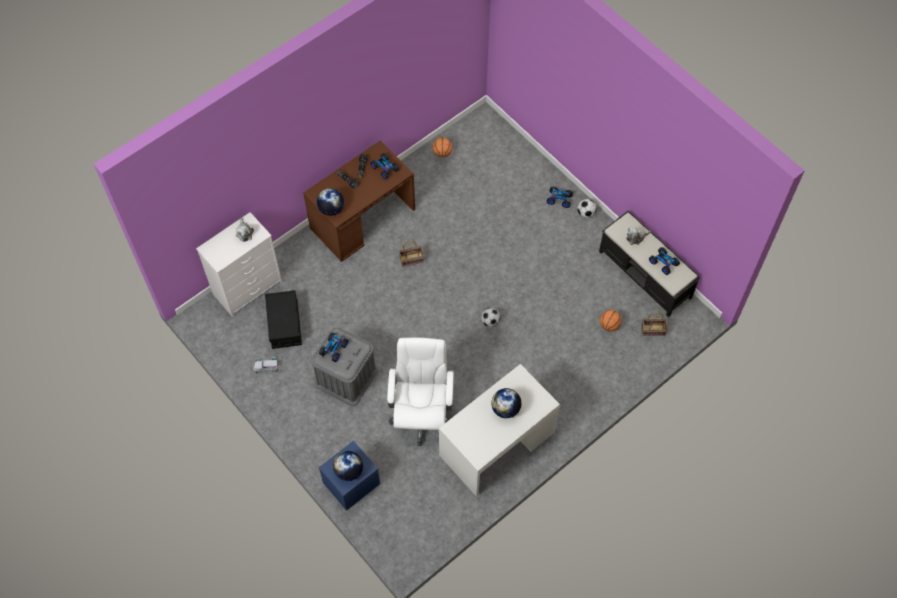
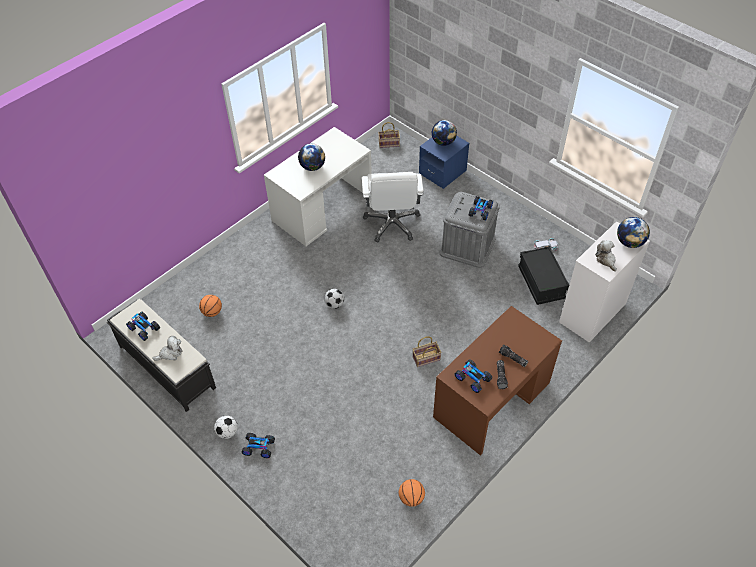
camera: 175 degrees right, 10 degrees down
globe [316,188,344,216] -> globe moved to [617,217,650,248]
basket [641,312,668,336] -> basket moved to [378,122,400,148]

